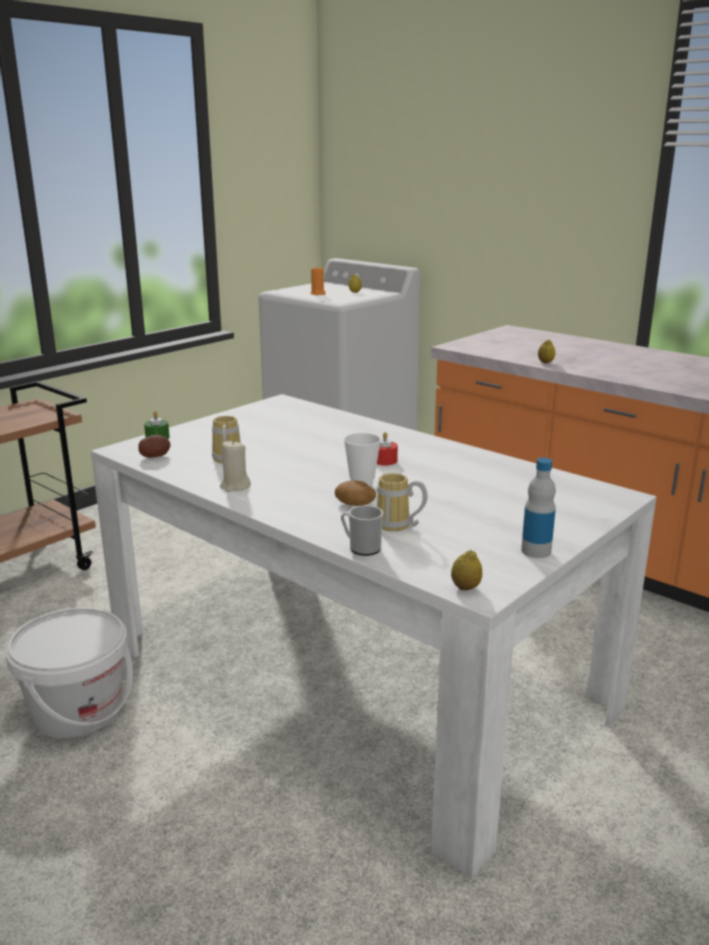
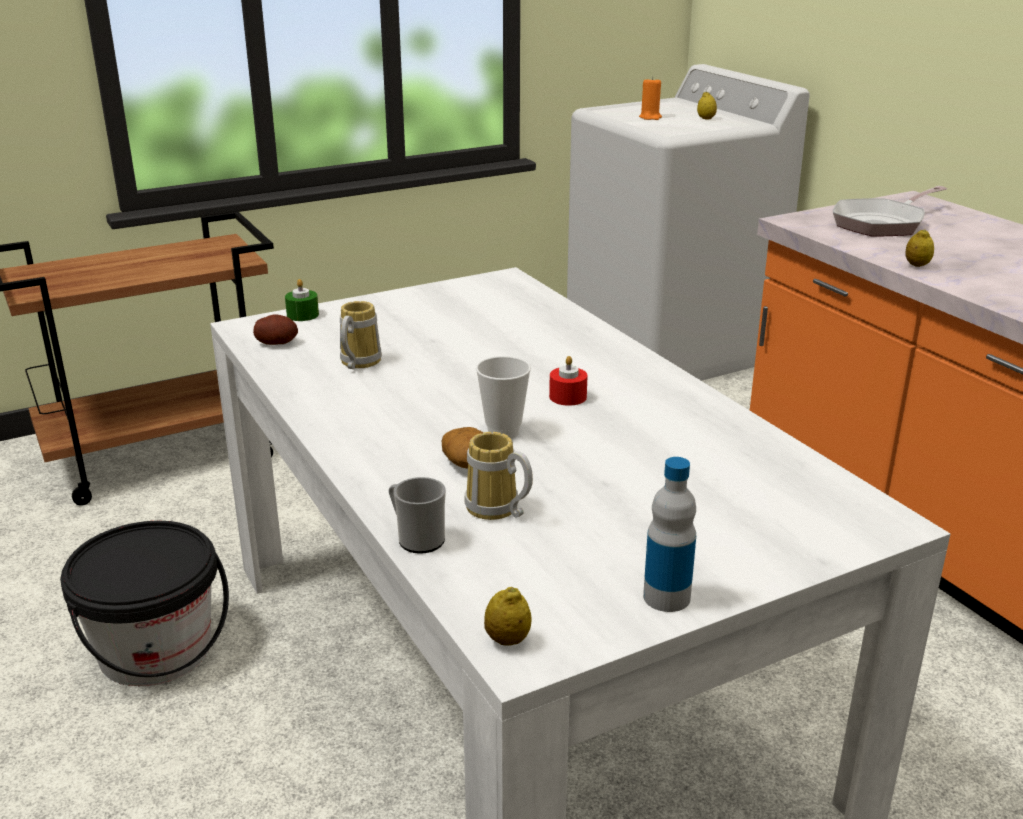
camera: 20 degrees right, 5 degrees up
white bucket [5,607,132,738] -> black bucket [60,521,229,687]
beige candle [220,440,251,492] -> none
none -> frying pan [833,186,947,236]

